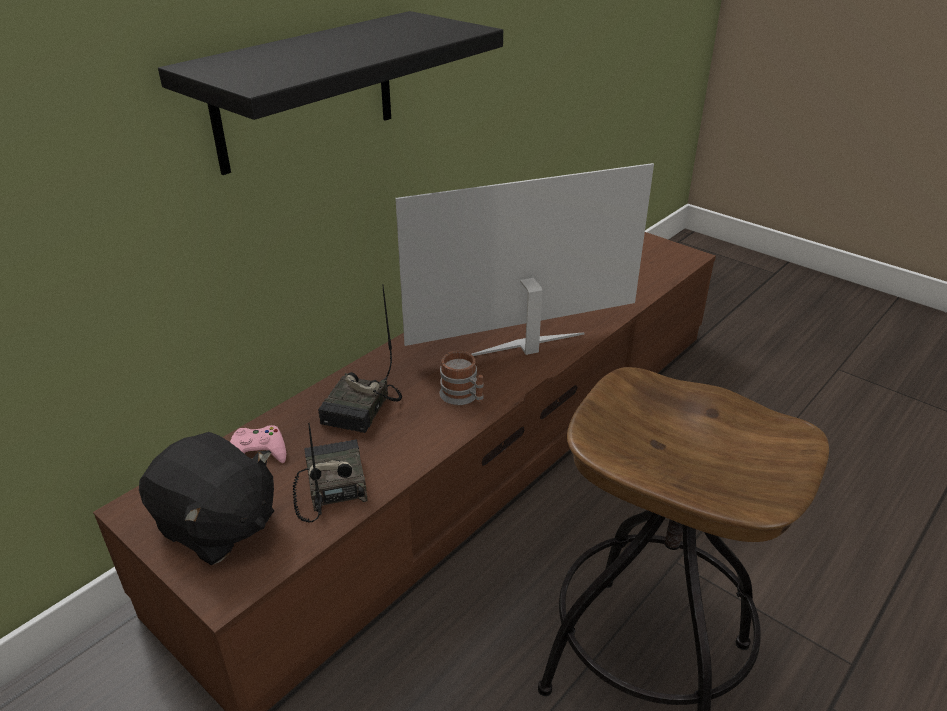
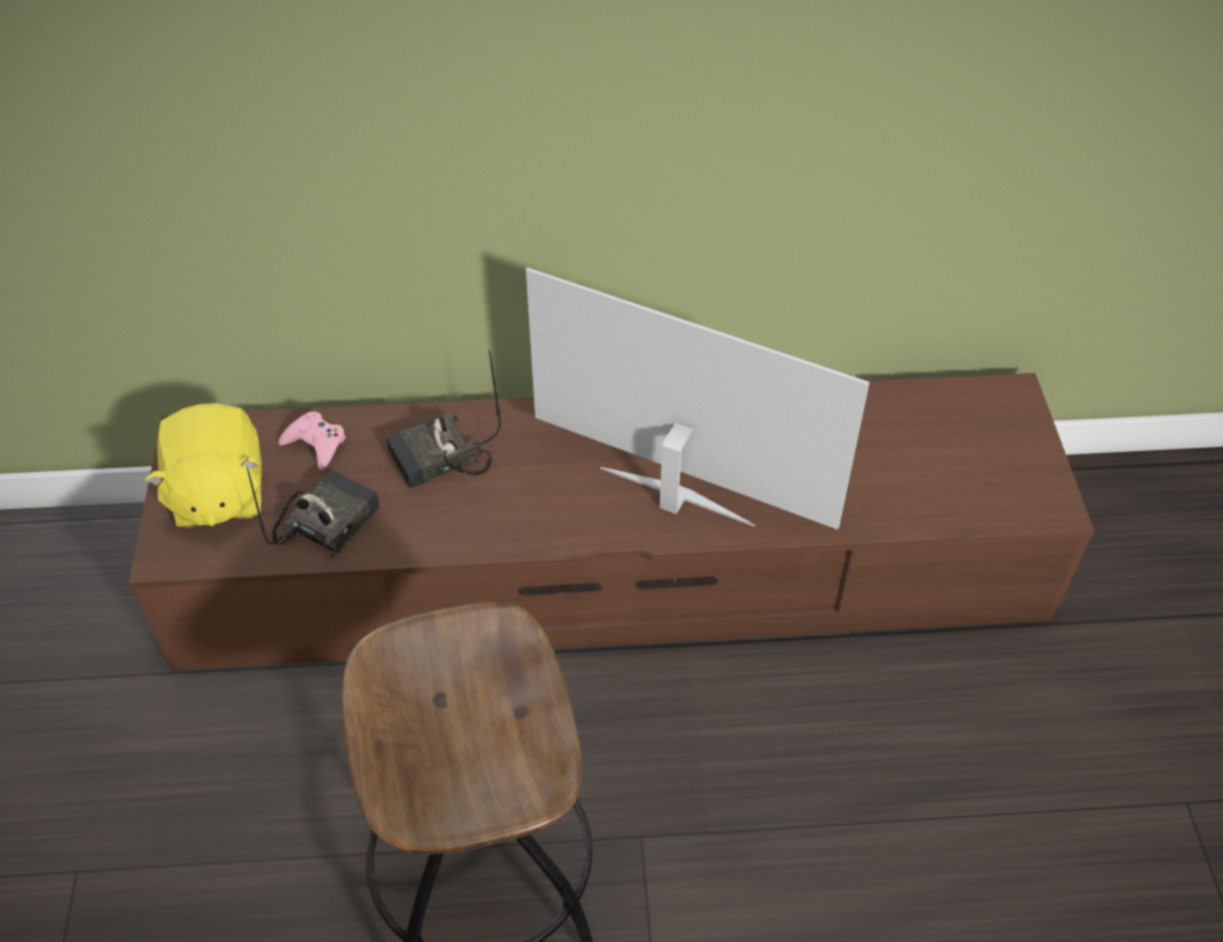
camera: 45 degrees right, 15 degrees up
black plush toy [139,432,274,565] -> yellow plush toy [145,403,262,528]
black shelf [158,11,503,175] -> none
mug [439,351,484,405] -> none

